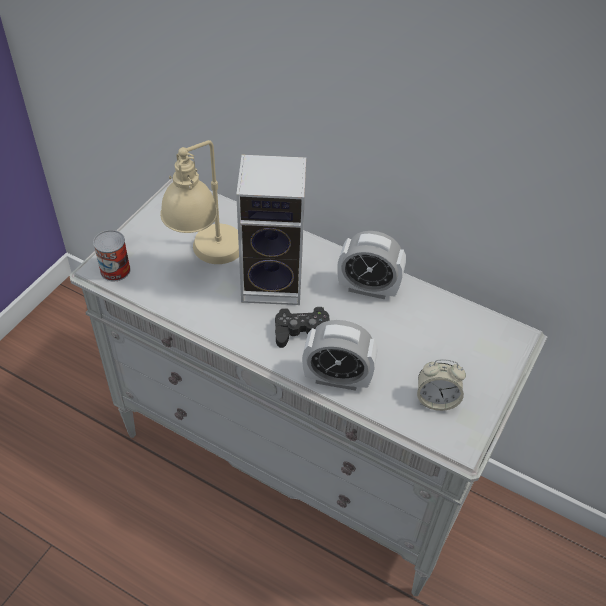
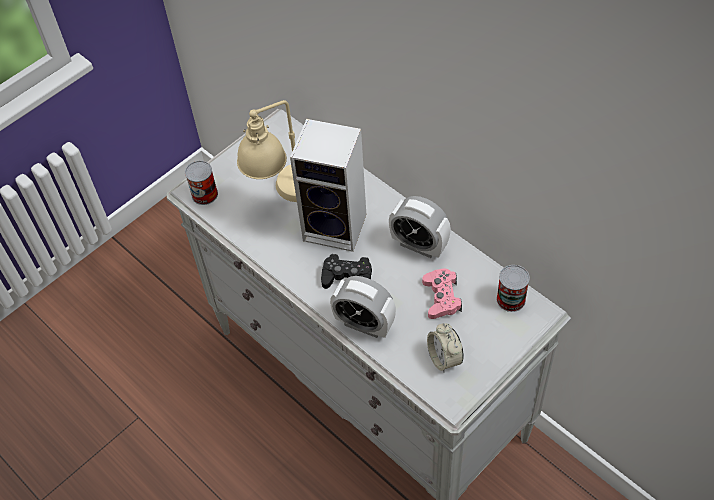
camera: 20 degrees right, 5 degrees up
alarm clock [417,359,466,411] -> alarm clock turned 45 degrees clockwise [427,323,464,373]
none -> pink game controller [422,269,462,319]
none -> can [497,265,530,312]

